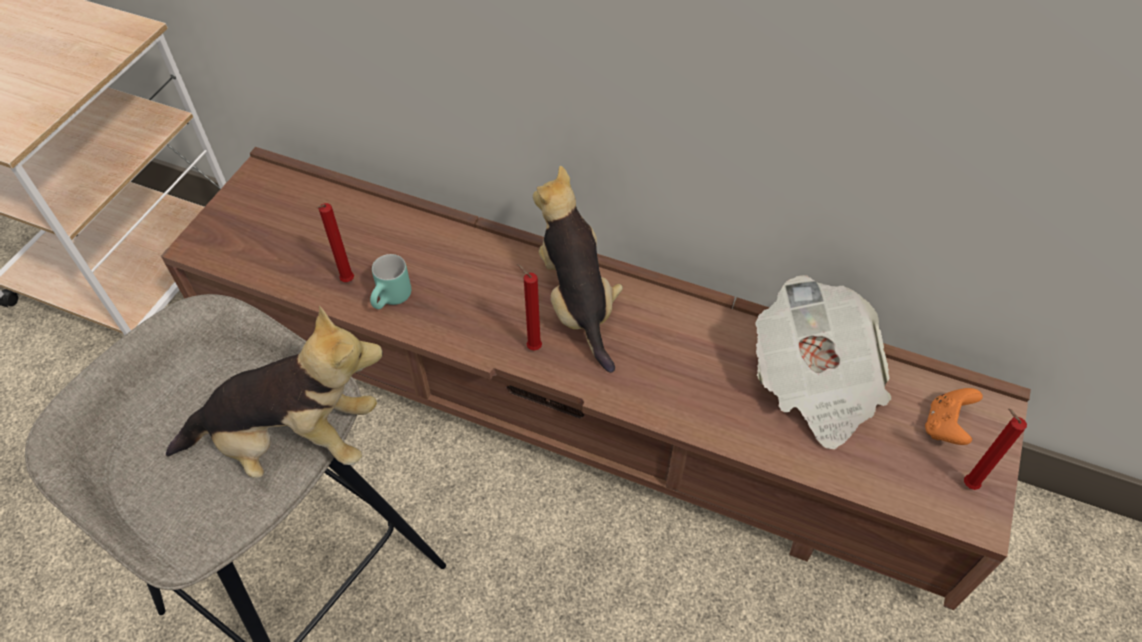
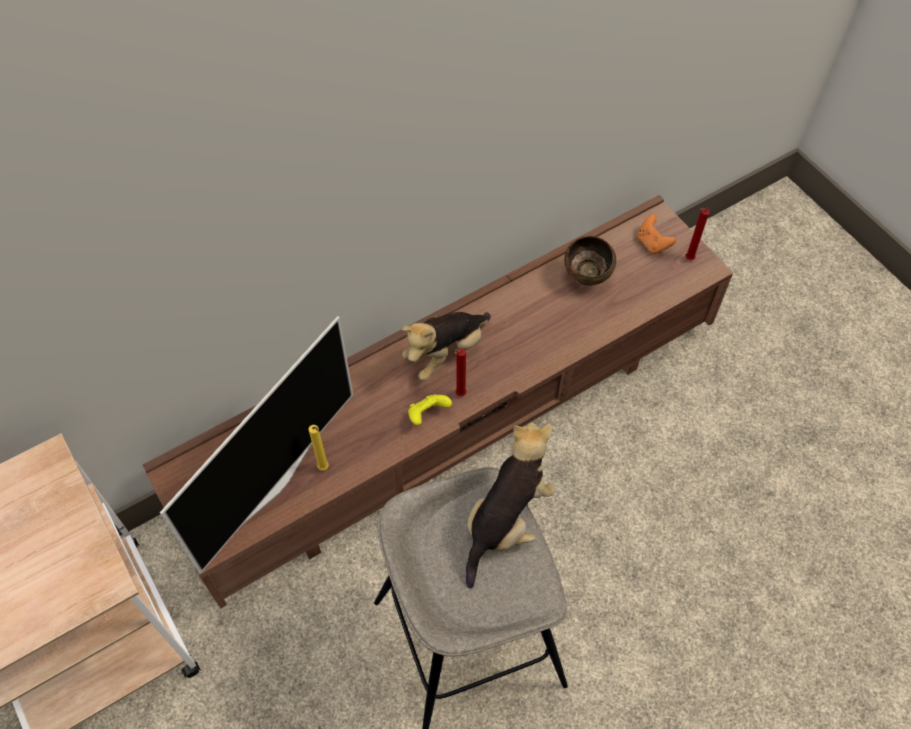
camera: 55 degrees left, 5 degrees up
red candle [317,203,354,282] -> yellow candle [308,425,329,470]
turquoise mug [370,254,411,309] -> none
plush toy [533,166,623,373] -> plush toy turned 60 degrees counterclockwise [402,312,491,381]
newspaper [756,275,891,450] -> brown bowl [564,236,616,286]
none -> television [160,316,353,574]
none -> yellow game controller [408,394,452,425]

